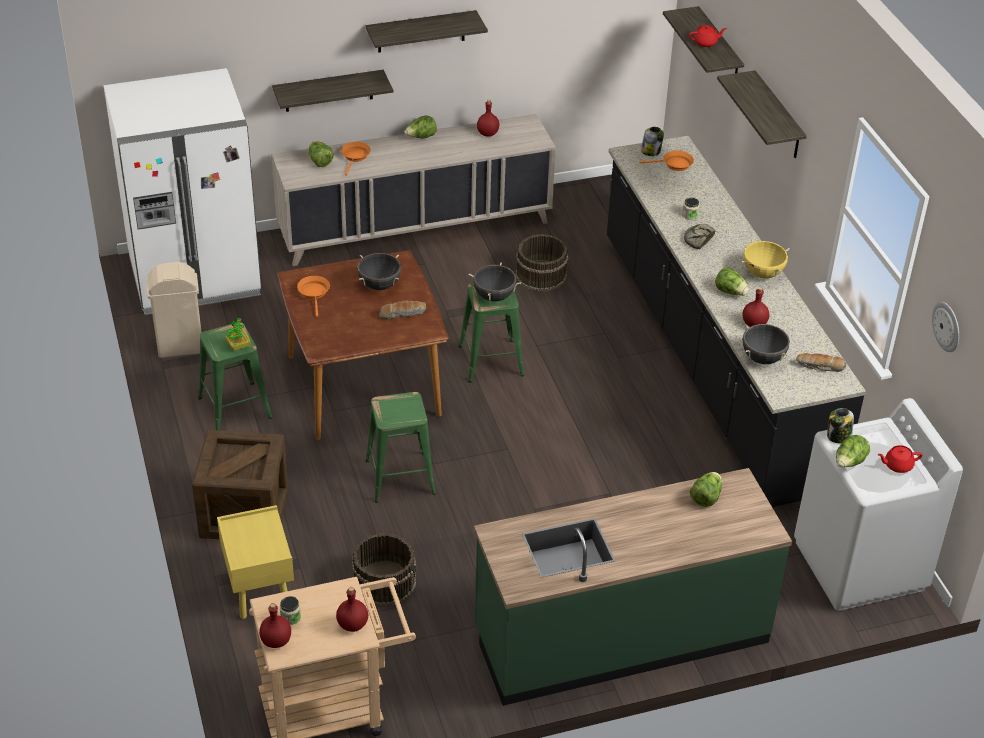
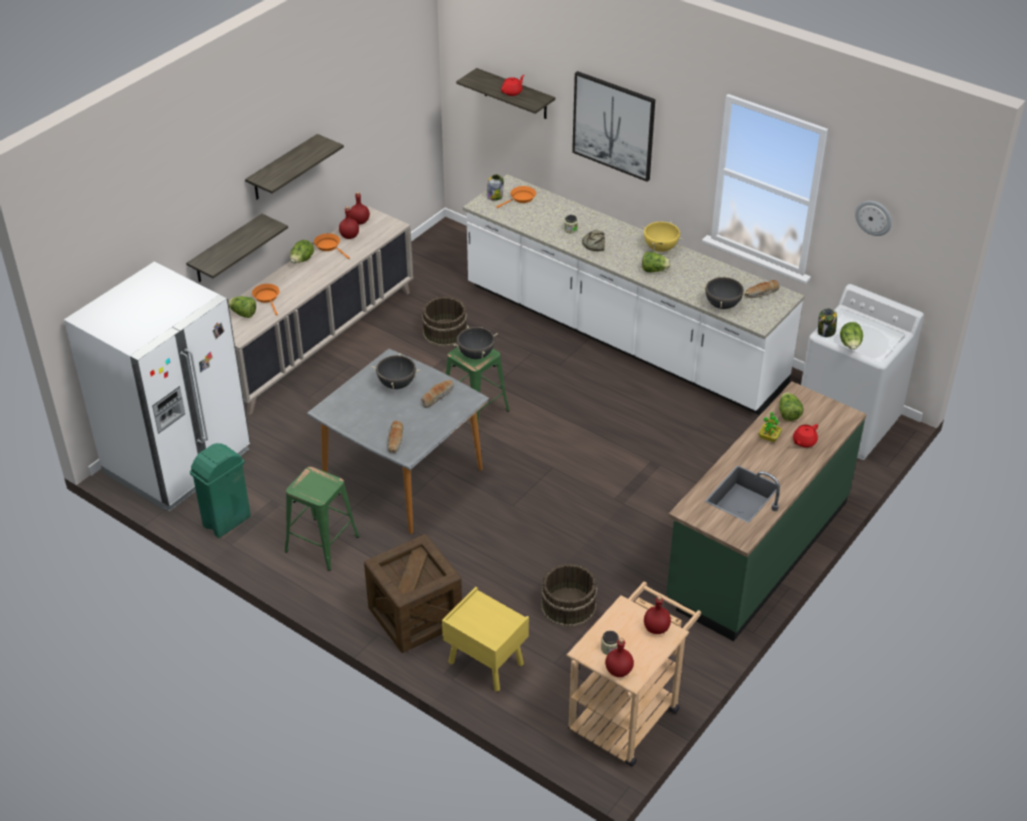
camera: 35 degrees left, 0 degrees up
beige trash can [146,262,202,358] -> green trash can [190,443,251,538]
potted plant [225,318,251,350] -> potted plant moved to [759,412,782,442]
brown dining table [277,250,449,440] -> grey dining table [307,349,489,534]
orange frying pan [297,276,330,317] -> orange frying pan moved to [314,233,350,259]
green stool [366,392,436,503] -> none
black counter [607,136,866,507] -> white counter [463,174,805,415]
shelf [717,70,807,158] -> picture [572,71,655,182]
red bottle [743,287,769,327] -> red bottle moved to [350,192,370,224]
red teapot [877,445,922,473] -> red teapot moved to [793,424,818,447]
none -> bread [387,421,403,453]

